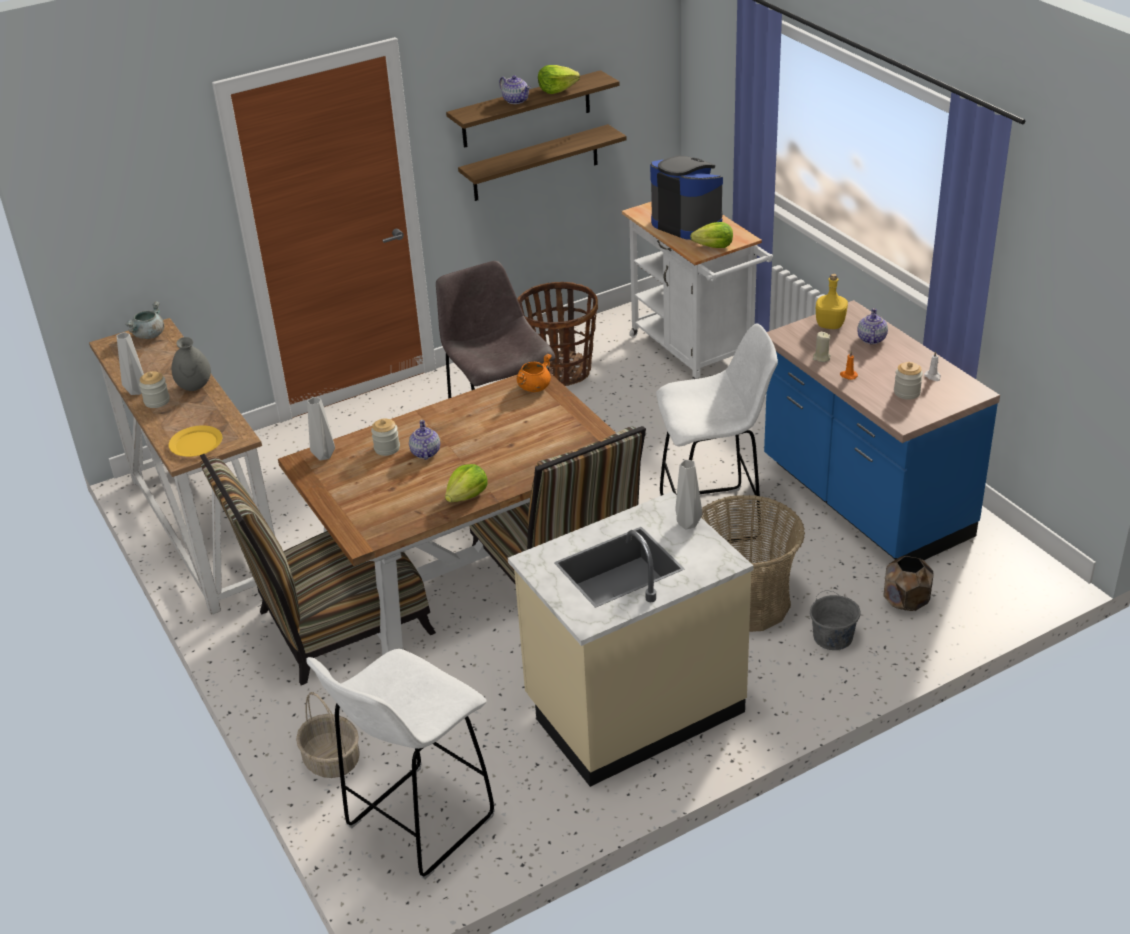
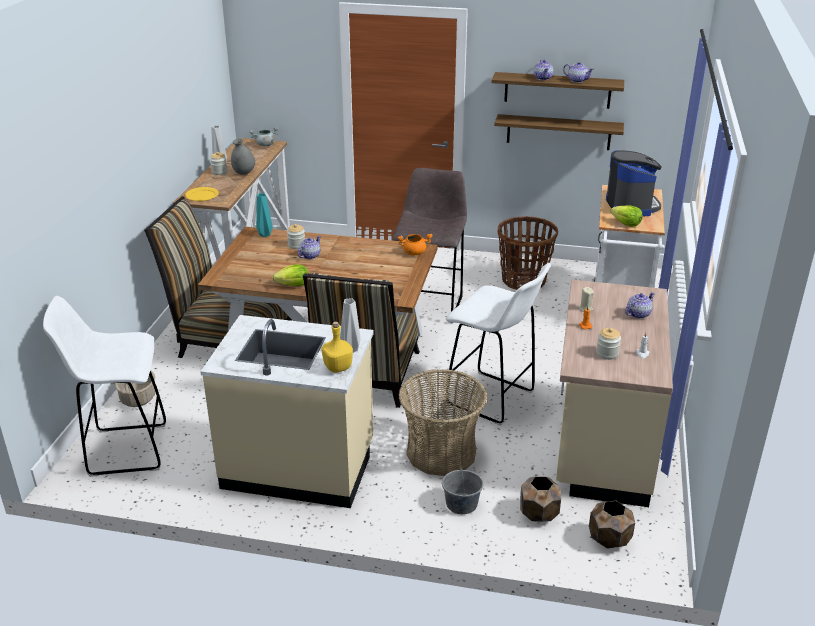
camera: 40 degrees right, 5 degrees down
grey vase [307,397,335,460] -> turquoise vase [256,193,273,237]
lettuce [538,65,580,94] -> teapot [563,62,594,83]
blue counter [764,300,1000,560] -> beige counter [556,280,673,507]
yellow bottle [816,274,848,329] -> yellow bottle moved to [321,322,353,373]
none -> brown planter [589,501,635,549]

